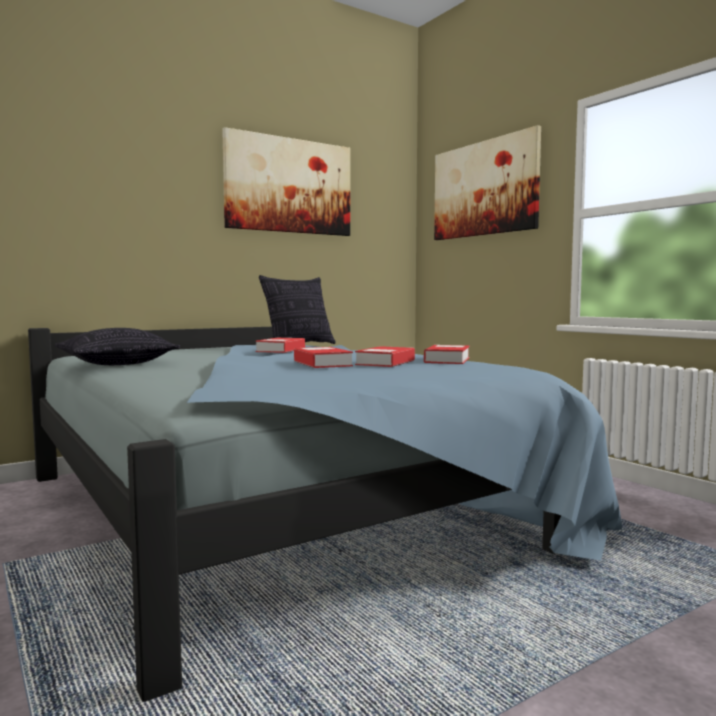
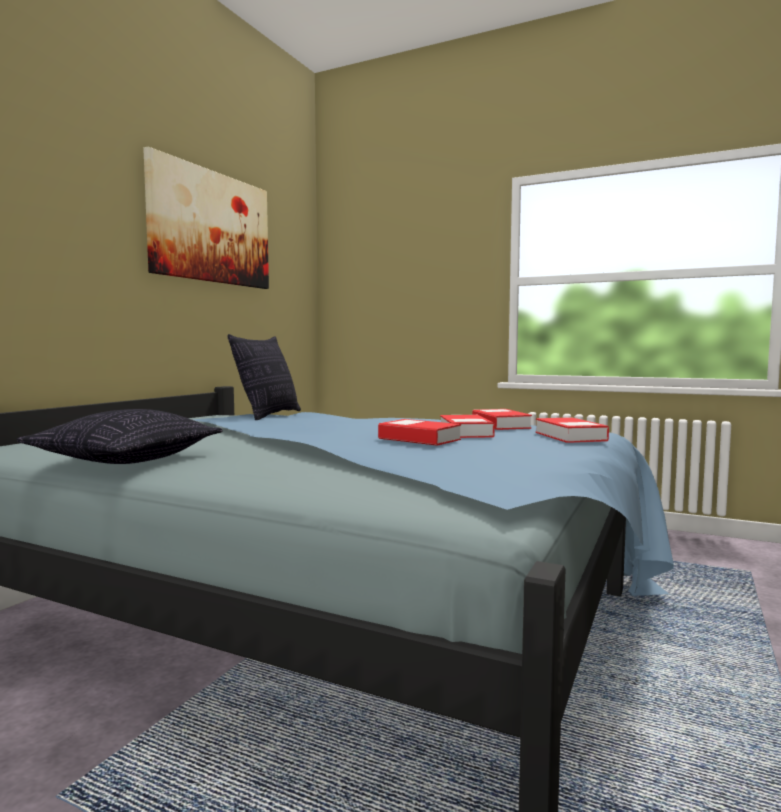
camera: 30 degrees left, 0 degrees up
book [255,338,305,353] -> book moved to [535,417,609,443]
picture [434,125,541,240] -> none

